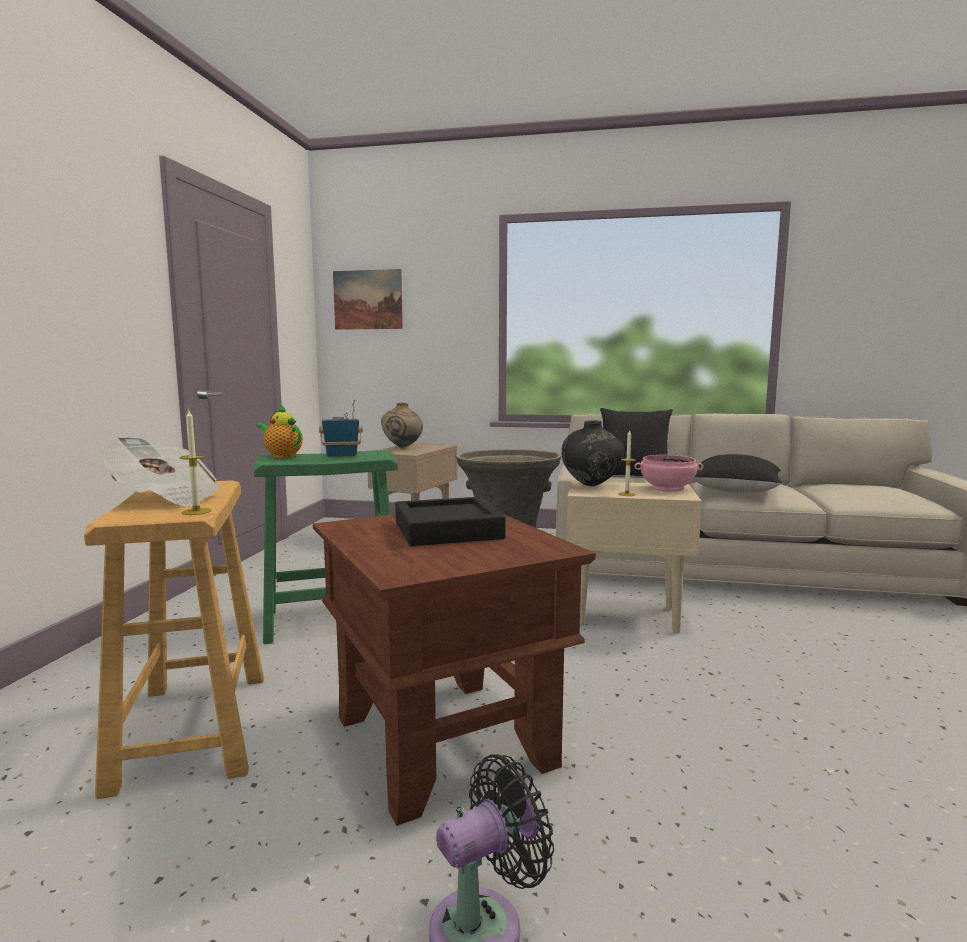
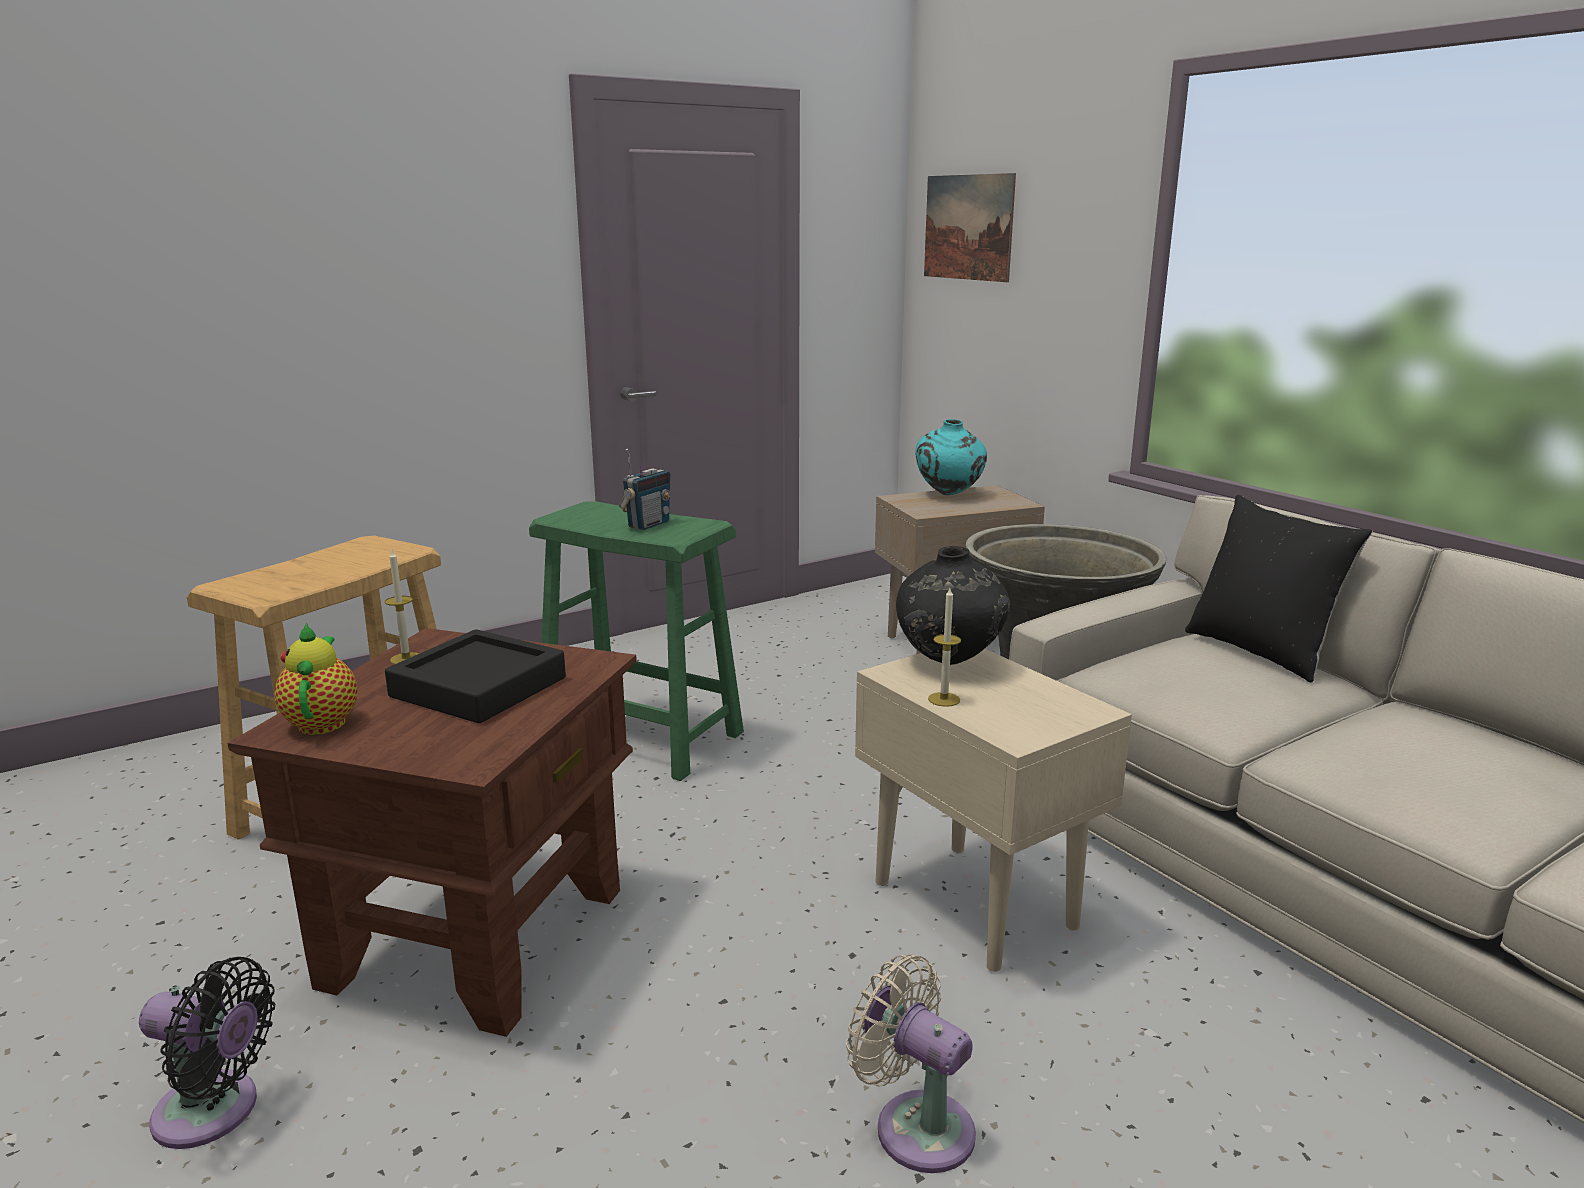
camera: 45 degrees right, 10 degrees up
newspaper [99,436,222,506] -> none
candle [179,410,212,515] -> candle moved to [385,550,419,664]
teapot [257,404,303,458] -> teapot moved to [275,623,357,735]
radio [319,399,362,457] -> radio turned 90 degrees clockwise [619,449,670,530]
beige vase [381,403,423,448] -> turquoise vase [915,419,987,495]
pink bowl [634,455,703,492] -> none
black pillow [693,454,782,493] -> none
none -> beige fan [846,954,976,1173]

